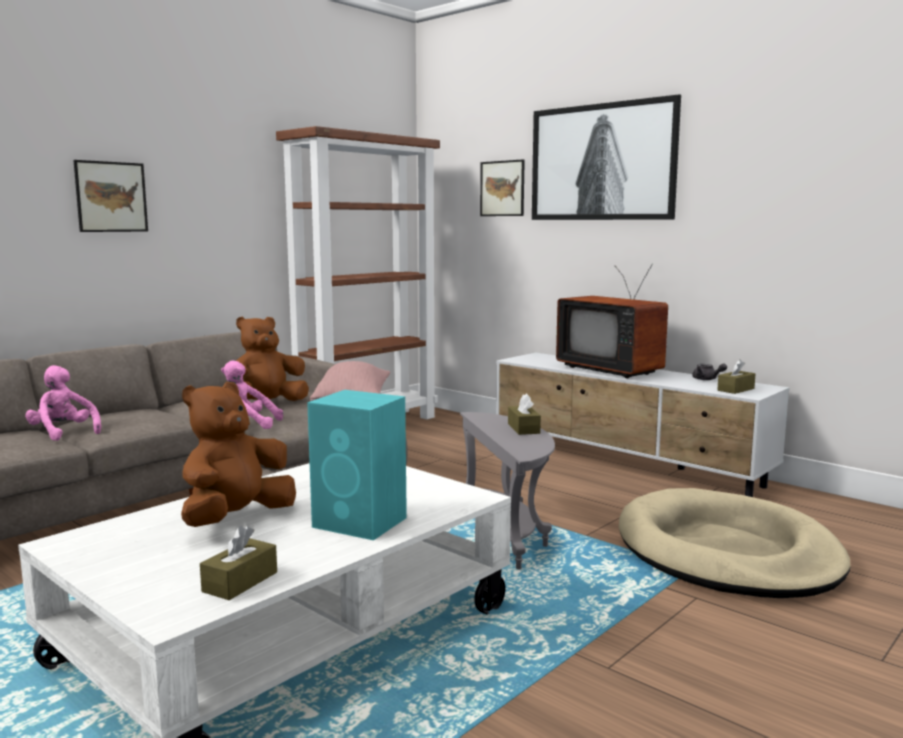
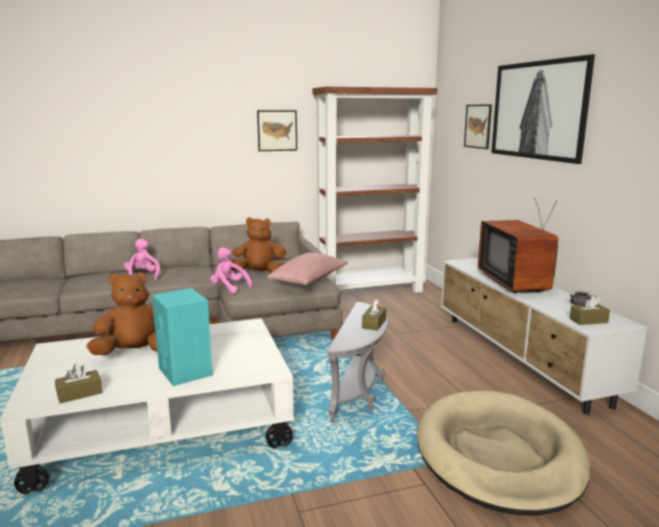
camera: 30 degrees right, 5 degrees up
picture [73,160,148,232] -> picture moved to [257,110,297,151]

